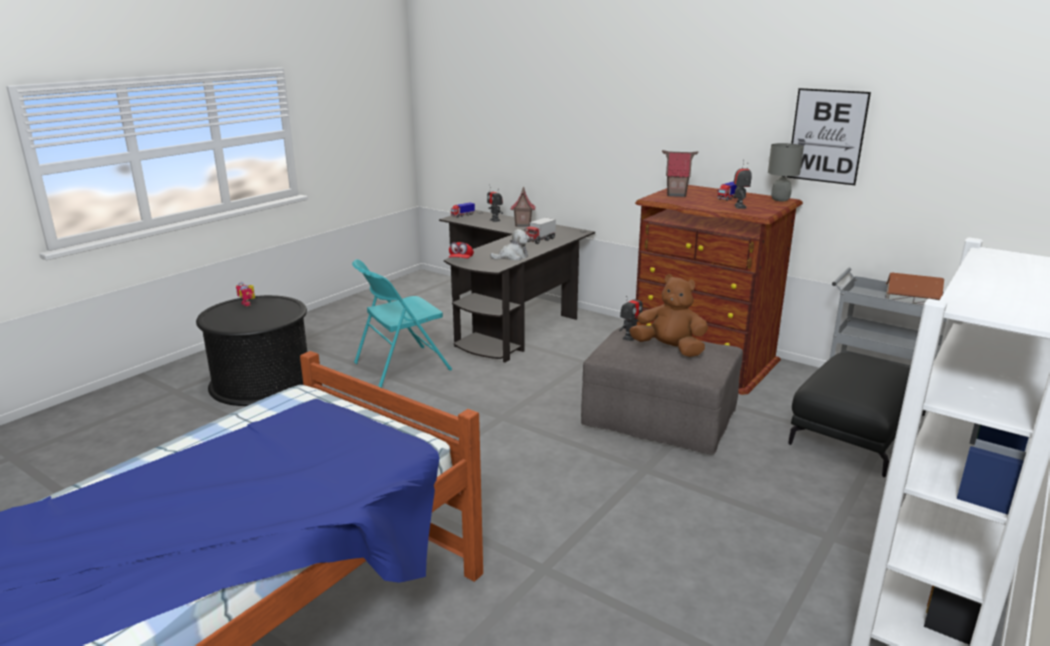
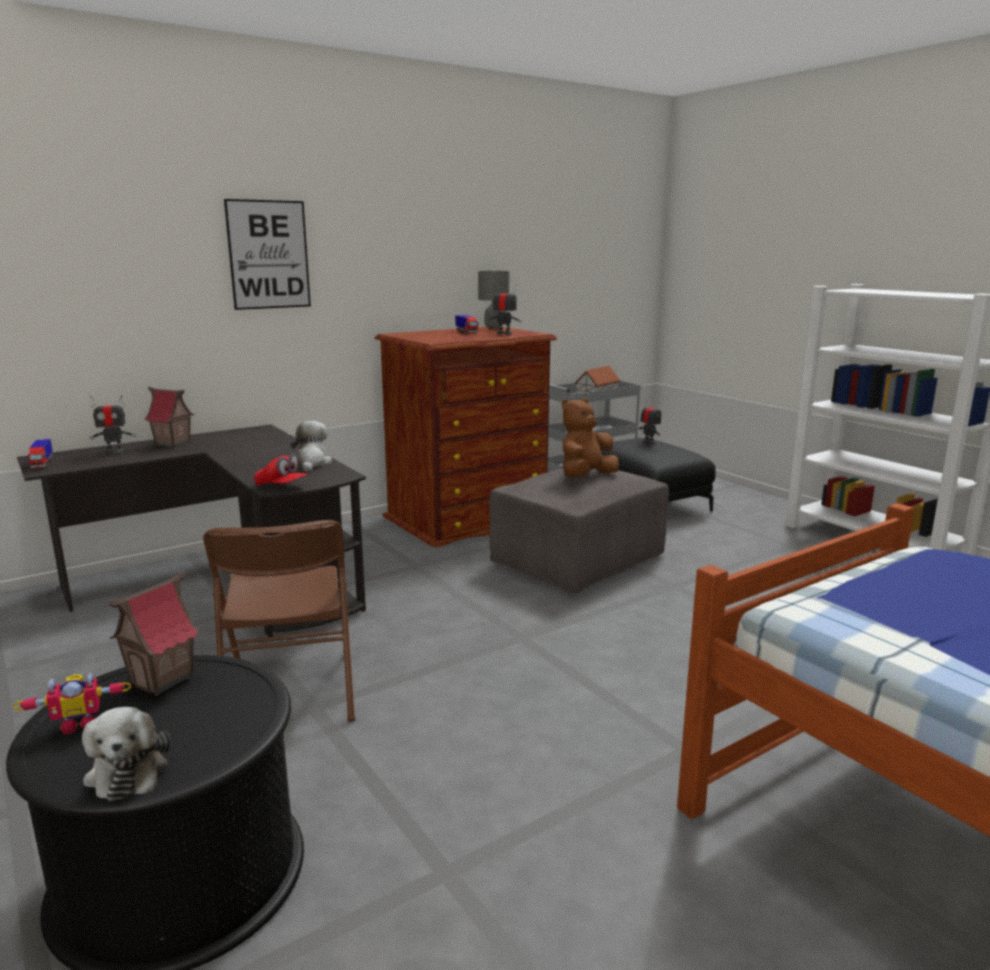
camera: 70 degrees left, 5 degrees down
turquoise chair [352,259,452,388] -> brown chair [203,520,355,722]
toy truck [524,218,556,244] -> none
toy robot [619,291,643,341] -> toy robot moved to [639,402,661,445]
toy house [662,150,698,197] -> toy house moved to [108,572,200,696]
picture [787,88,871,185] -> picture moved to [224,199,311,310]
none -> plush toy [82,707,170,801]

